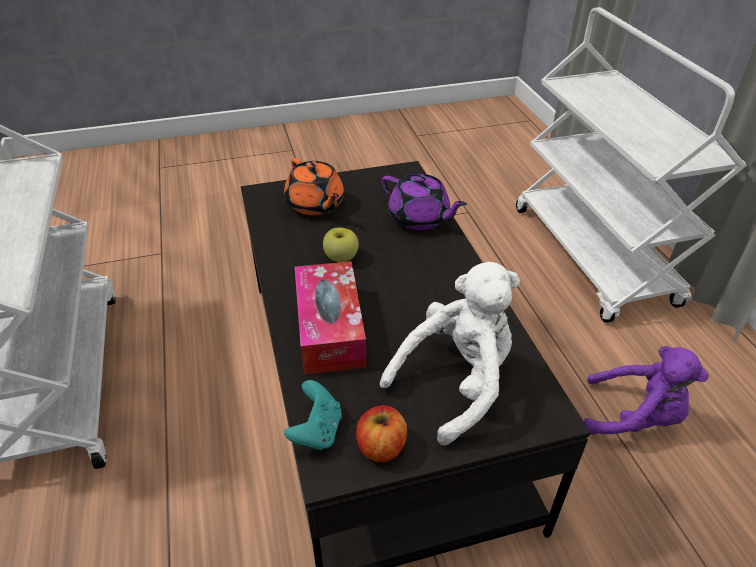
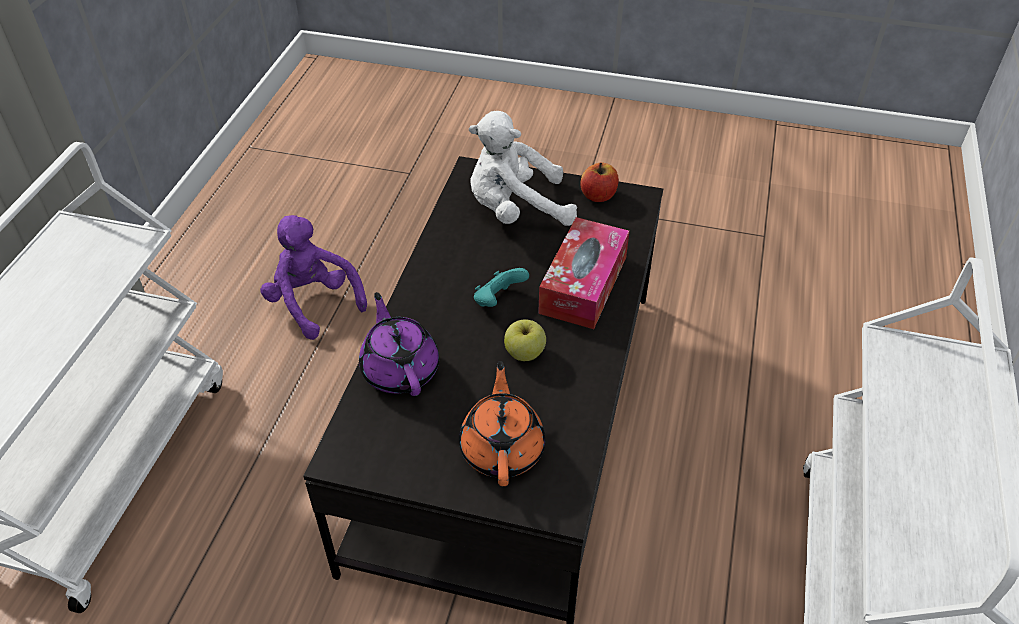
camera: 150 degrees left, 5 degrees up
turquoise game controller [284,380,342,450] -> turquoise game controller moved to [474,268,529,307]

